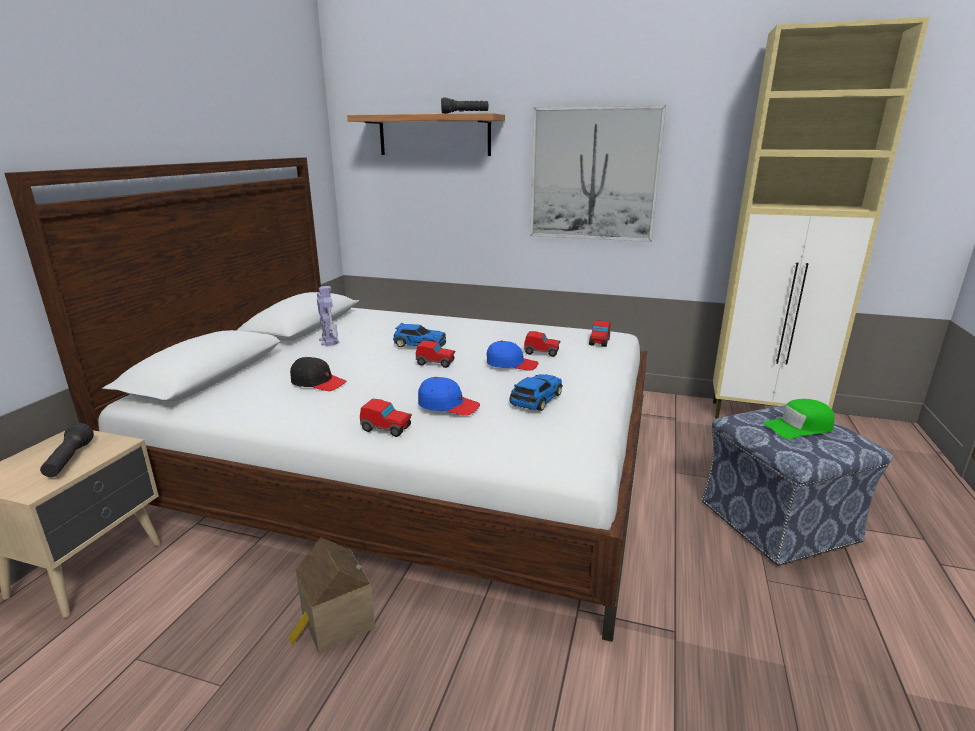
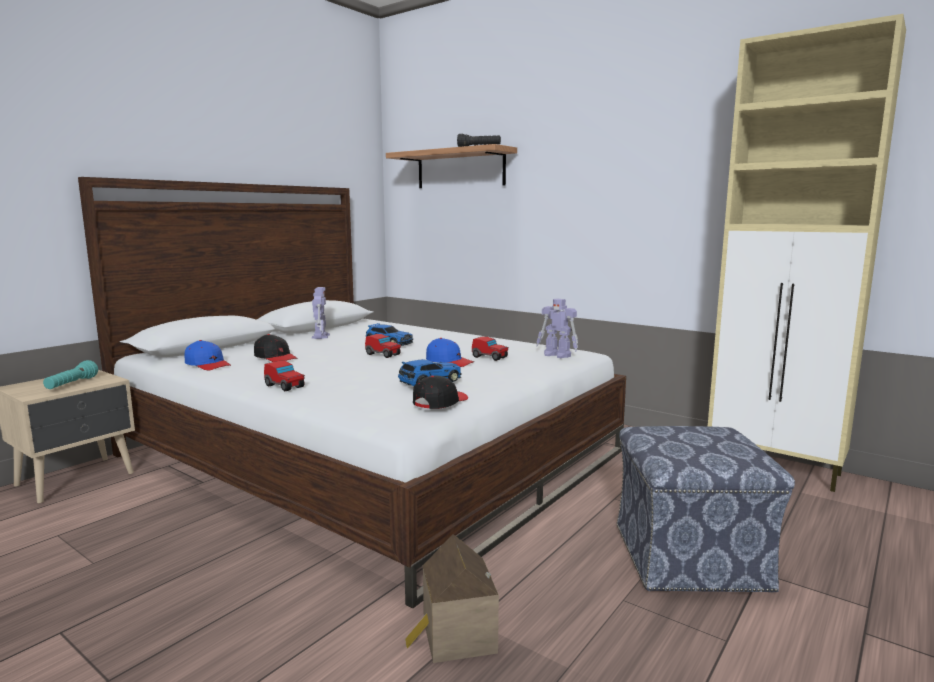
camera: 20 degrees right, 10 degrees down
black flashlight [40,423,94,477] -> turquoise flashlight [43,360,98,389]
toy house [288,537,375,653] -> toy house moved to [405,534,499,663]
blue cap [418,377,480,415] -> blue cap moved to [184,340,231,370]
picture [530,105,666,242] -> none
toy car [589,320,611,347] -> toy robot [536,298,578,358]
green cap [763,399,834,439] -> none
none -> black cap [413,376,468,409]

